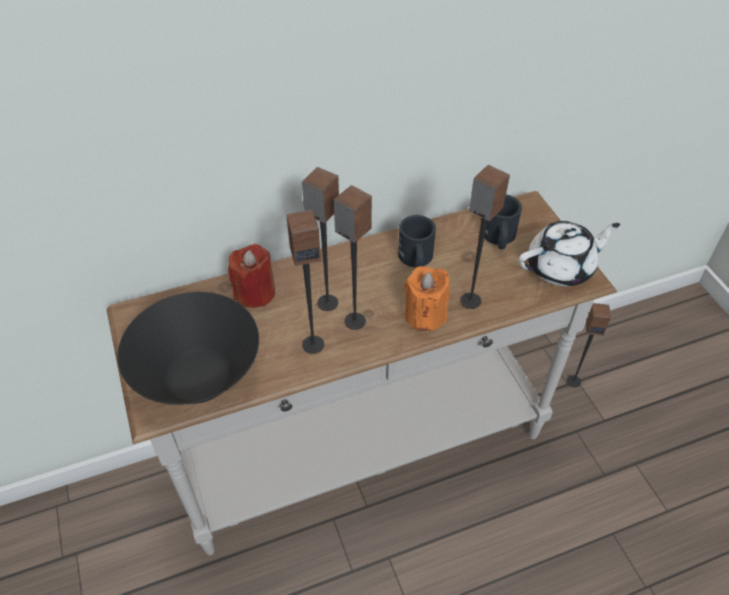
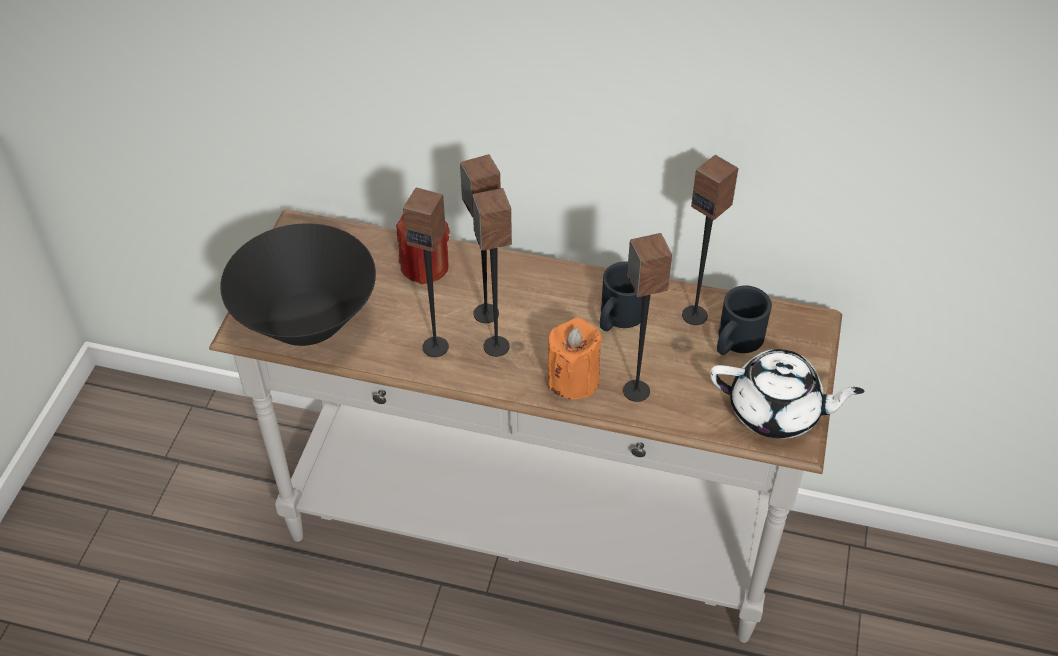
camera: 35 degrees right, 0 degrees up
speaker [566,303,610,387] -> speaker moved to [682,155,739,325]

